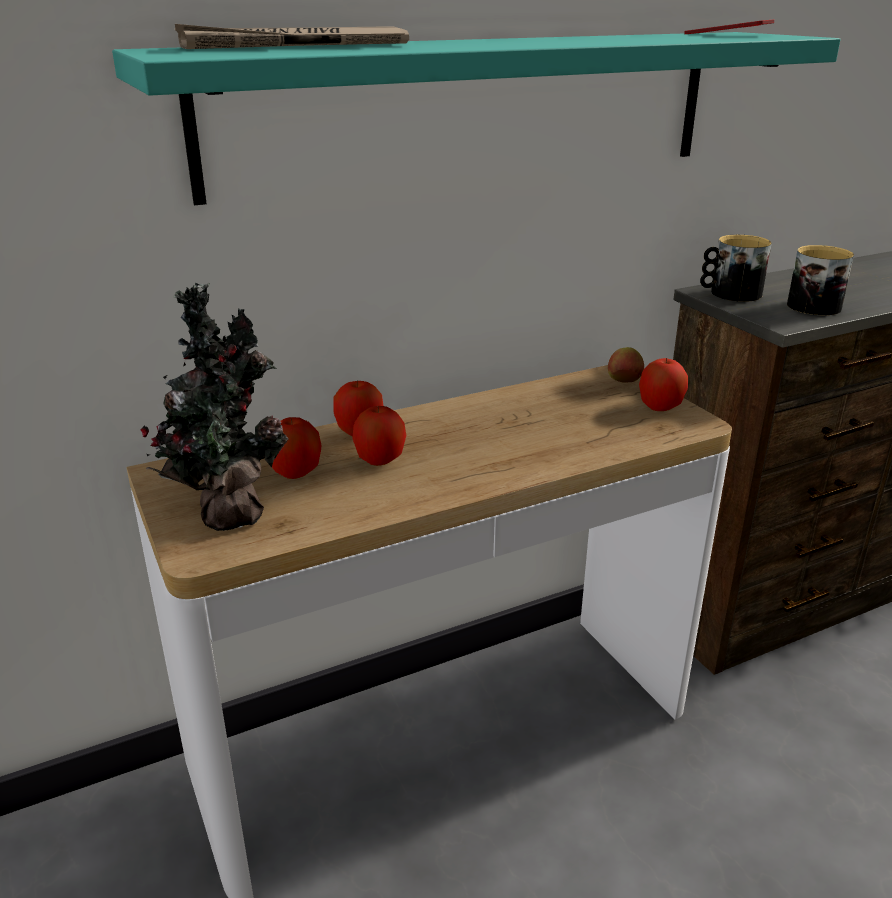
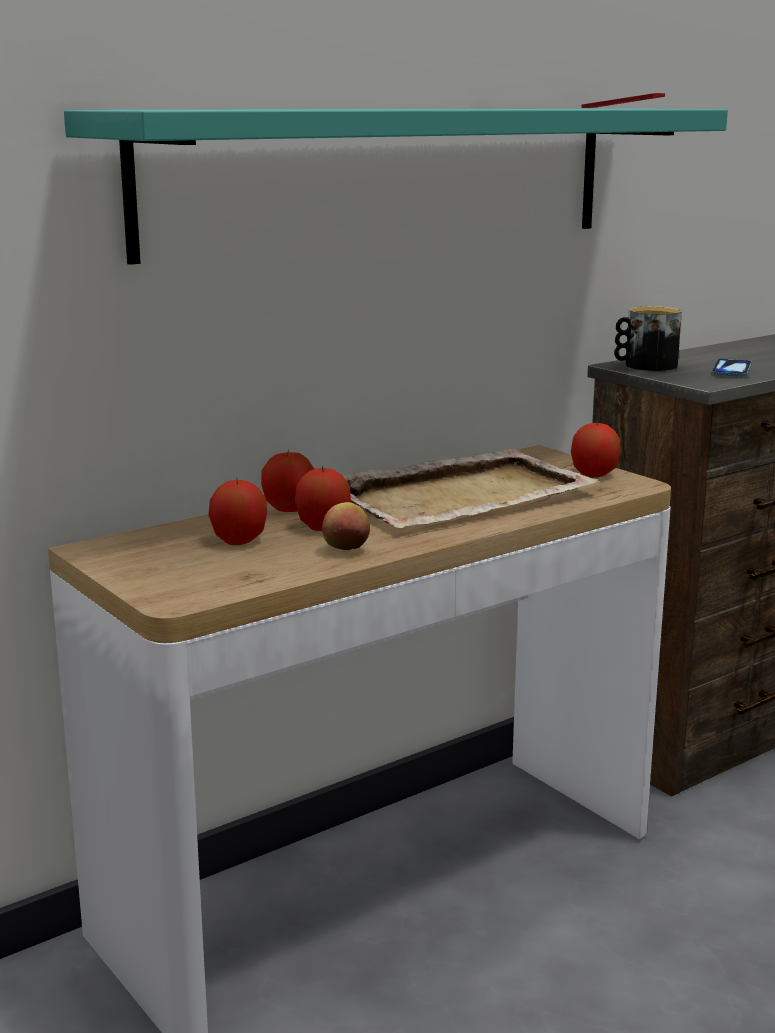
camera: 10 degrees left, 10 degrees down
potted plant [140,283,289,531] -> none
newspaper [174,24,409,49] -> none
apple [608,347,644,383] -> apple moved to [322,502,370,550]
mug [787,245,854,315] -> phone [711,359,752,377]
none -> beige tray [343,448,599,528]

